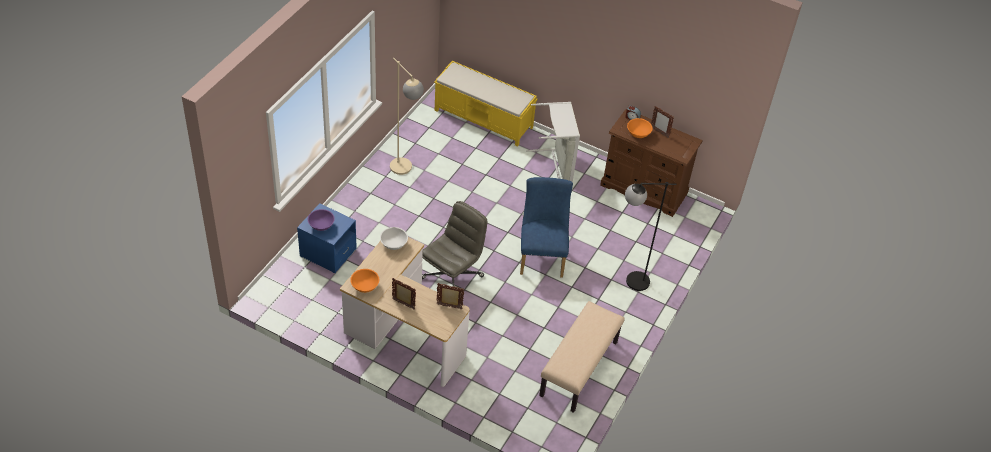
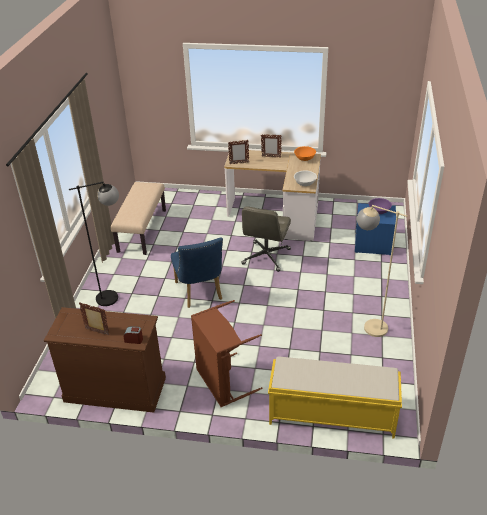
camera: 165 degrees right, 10 degrees down
grey laundry basket [526,102,580,182] -> brown laundry basket [191,300,263,407]
orange bowl [627,118,653,138] -> none

